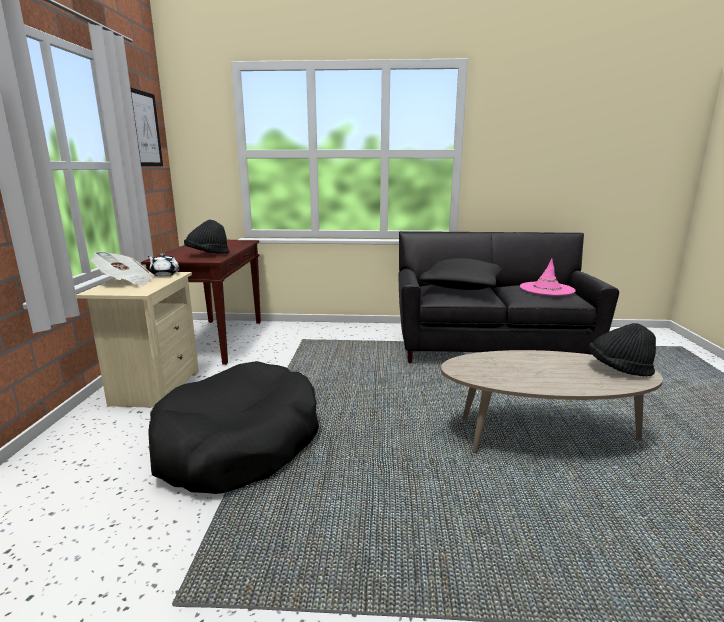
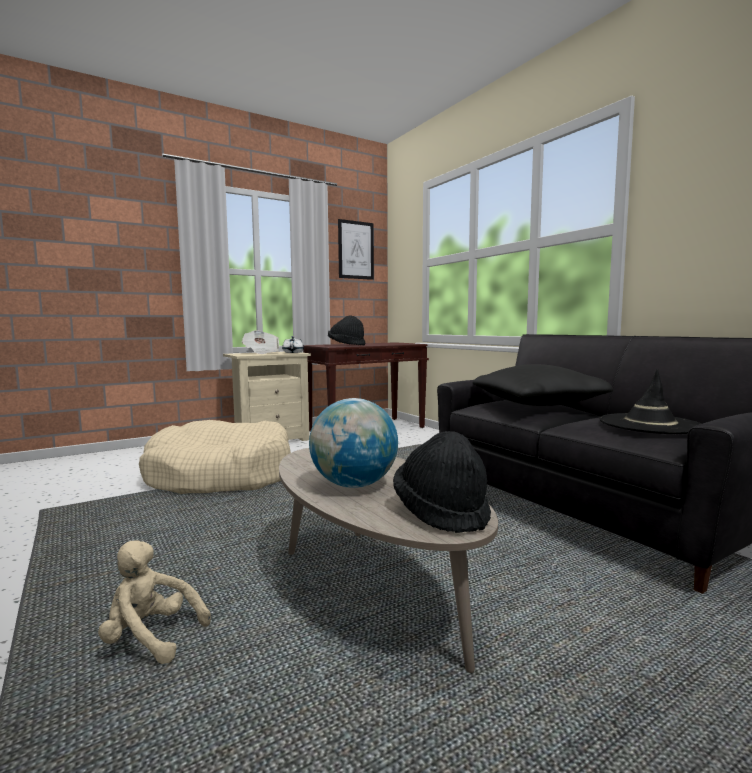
camera: 55 degrees right, 10 degrees down
black dog bed [148,361,319,494] -> beige dog bed [139,420,291,494]
pink hat [520,258,576,296] -> black hat [599,369,702,434]
none -> beige plush toy [98,540,211,664]
none -> globe [309,398,398,488]

